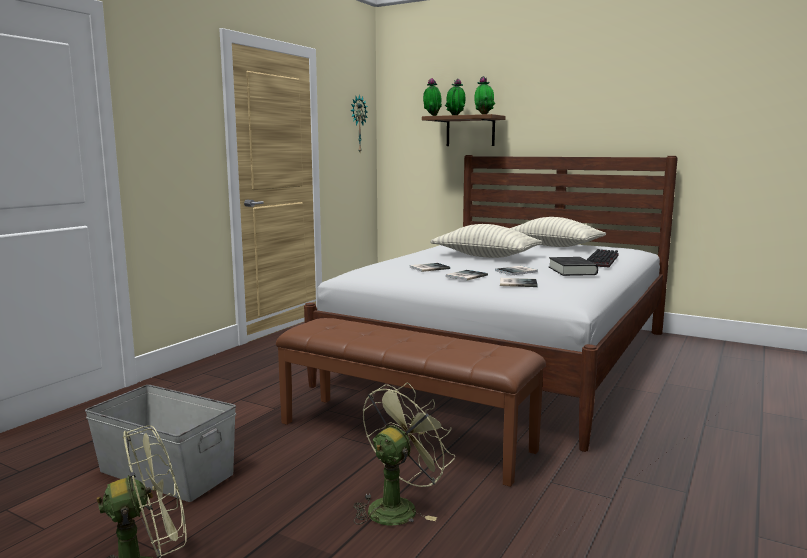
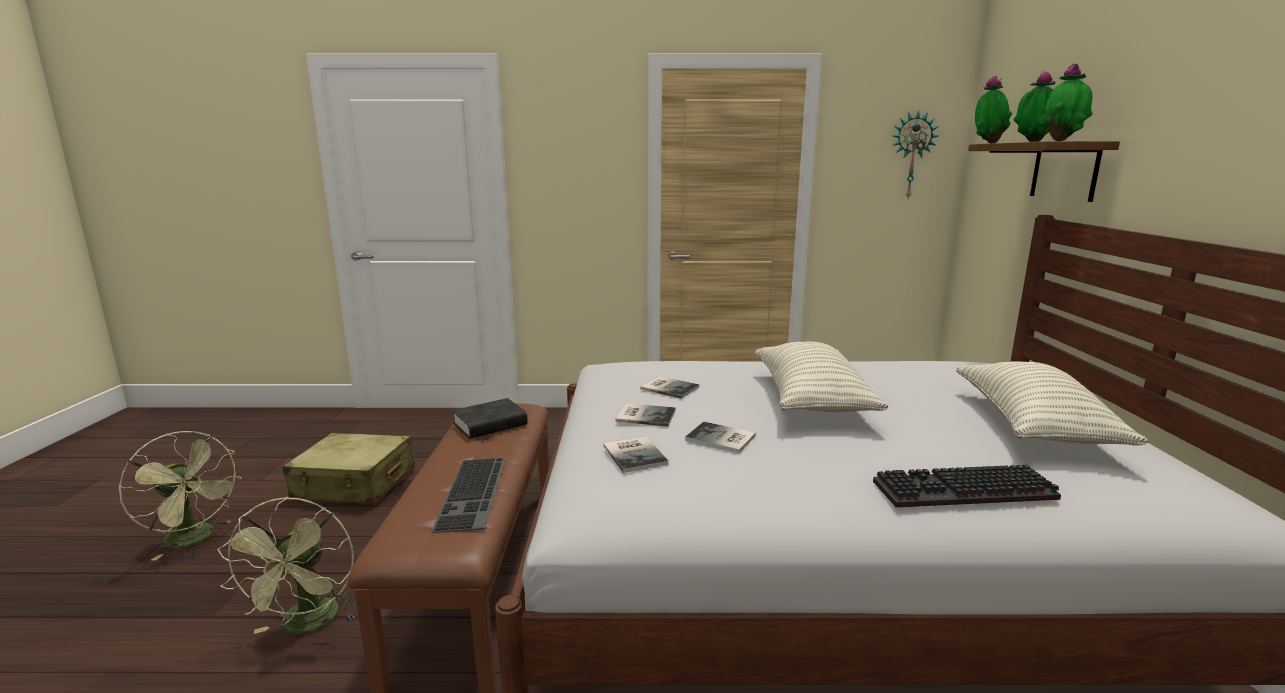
camera: 60 degrees right, 5 degrees up
grey storage box [85,385,236,502] -> beige suitcase [283,433,415,505]
green fan [353,383,455,525] -> green fan turned 75 degrees clockwise [217,497,357,634]
black book [549,257,598,276] -> black book moved to [452,398,528,439]
none -> keyboard [431,457,506,533]

